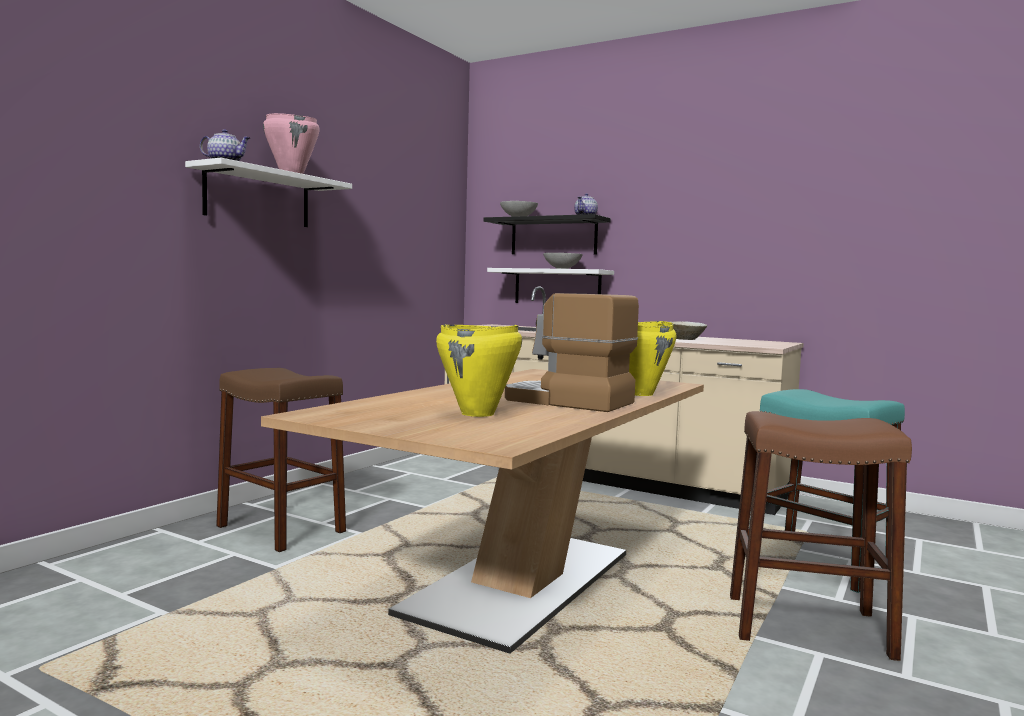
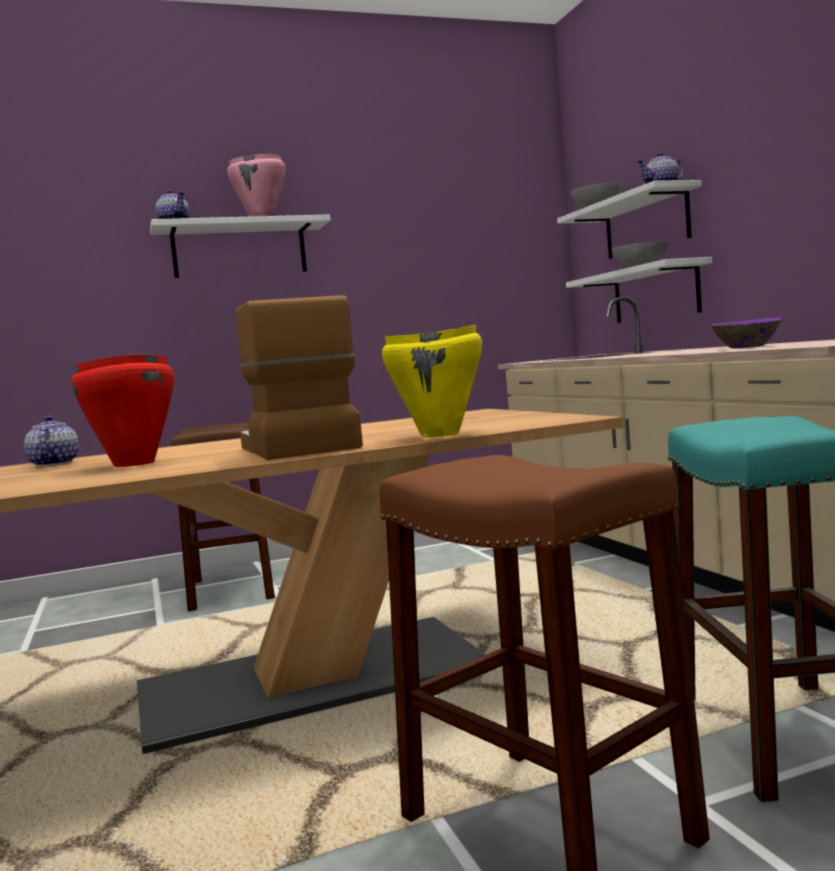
camera: 40 degrees right, 0 degrees up
yellow cooking pot [436,324,522,417] -> red cooking pot [71,354,174,467]
black shelf [483,214,611,255] -> white shelf [557,180,702,259]
beige bowl [671,321,707,340] -> purple bowl [711,318,782,348]
none -> teapot [24,416,79,467]

